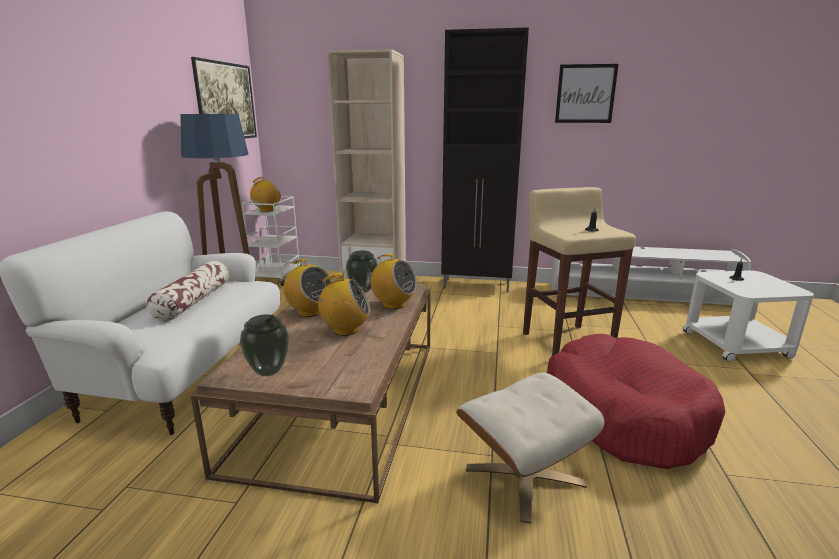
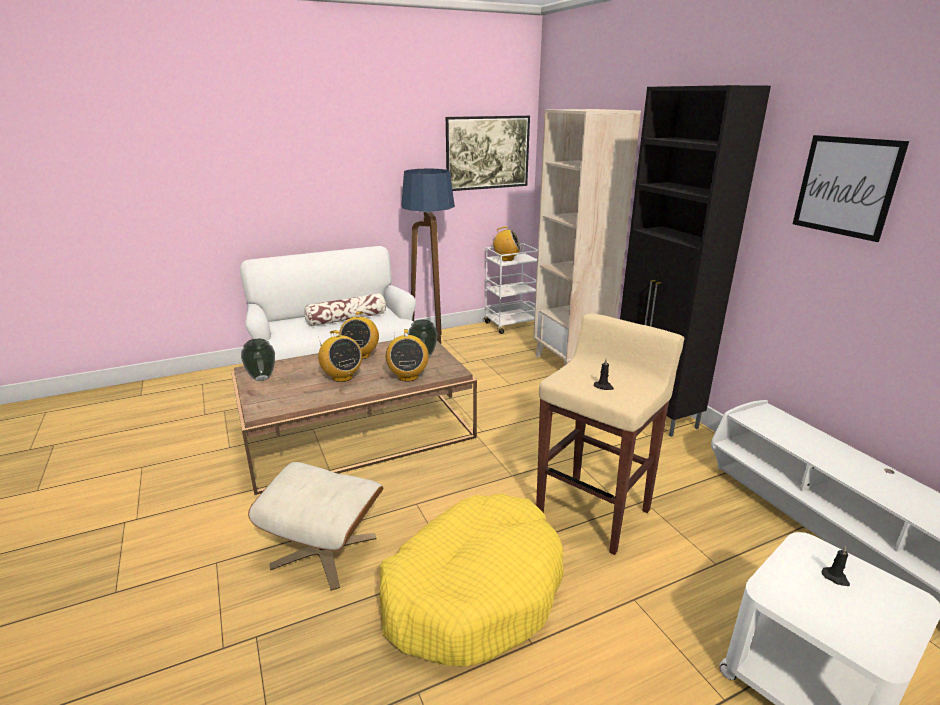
camera: 55 degrees right, 5 degrees up
red dog bed [547,334,725,469] -> yellow dog bed [379,493,564,666]

